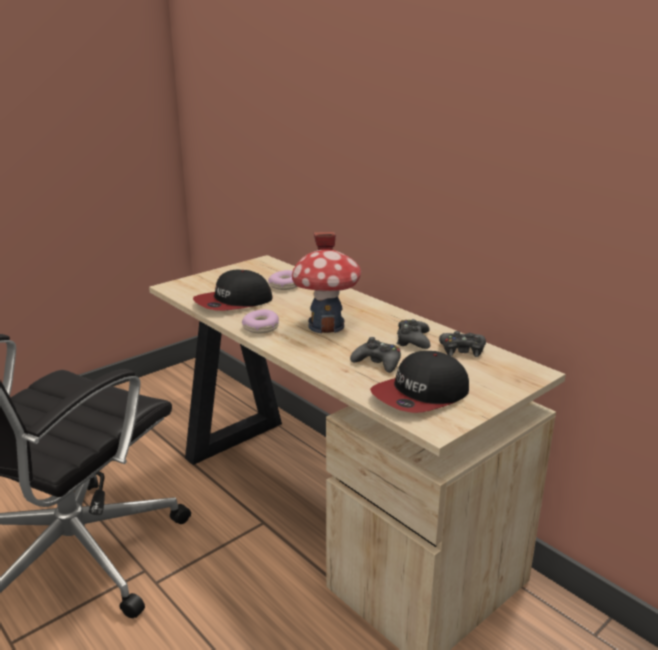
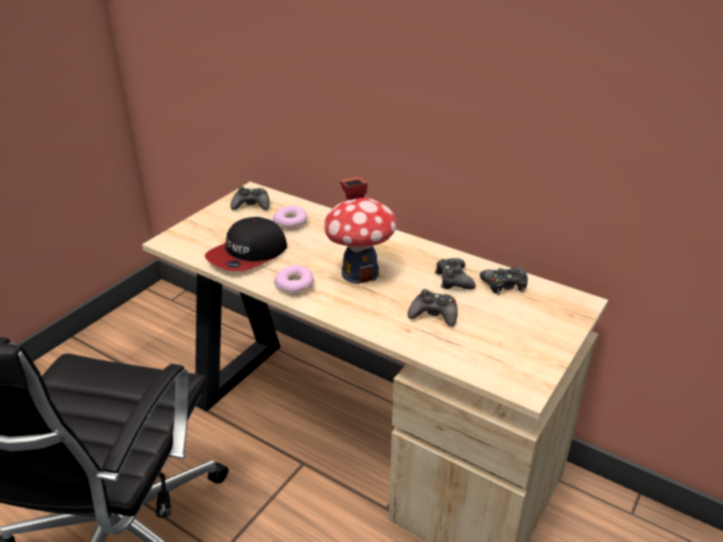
camera: 15 degrees left, 10 degrees up
cap [370,351,469,413] -> none
none -> black game controller [231,186,270,210]

